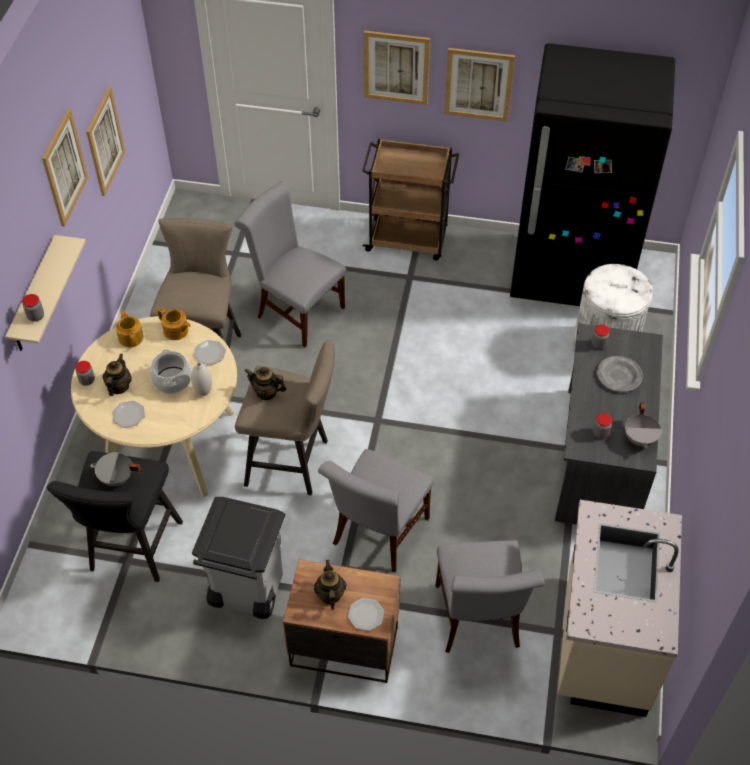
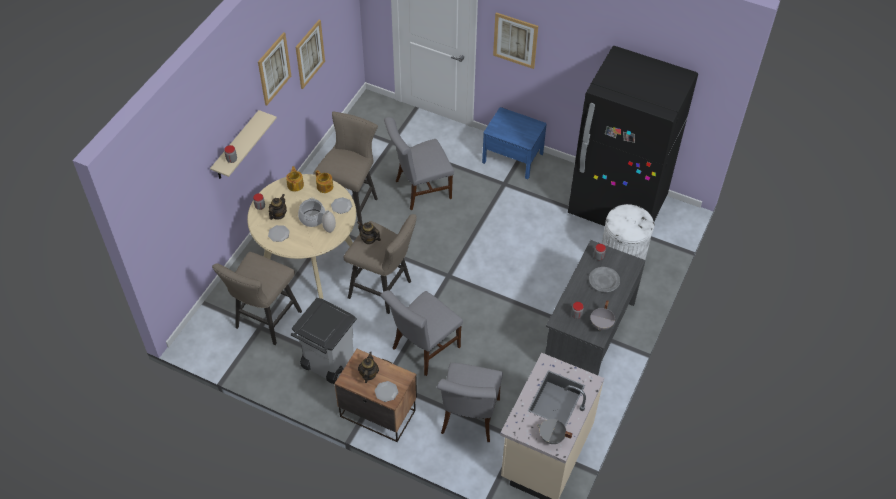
camera: 15 degrees right, 0 degrees up
black stool [47,451,183,582] -> beige stool [212,252,302,345]
grey cooking pot [90,452,140,486] -> grey cooking pot moved to [537,419,573,444]
grey chair [234,181,346,347] -> grey chair turned 75 degrees counterclockwise [384,117,454,210]
brown cart [362,139,459,261] -> blue nightstand [482,107,547,179]
picture [444,48,515,122] -> none

